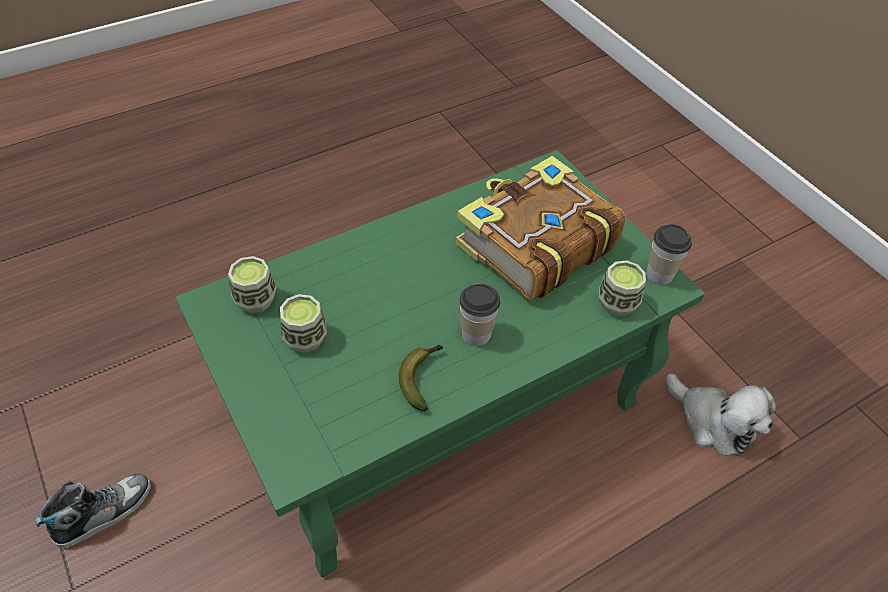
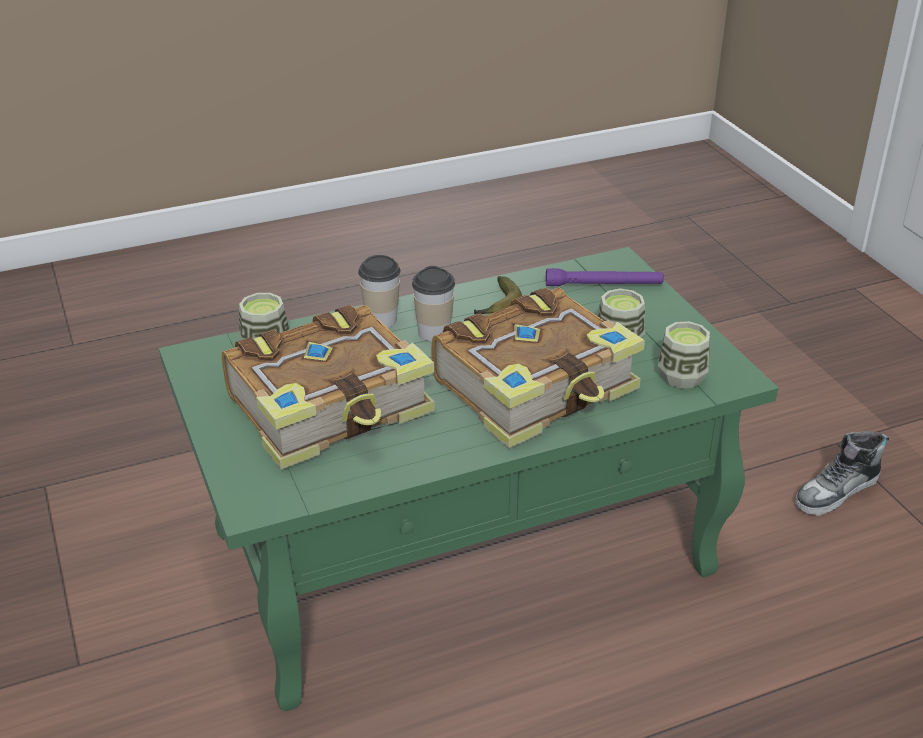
camera: 170 degrees left, 15 degrees down
cup [646,224,692,285] -> cup moved to [358,255,400,328]
plush toy [666,373,776,456] -> none
none -> book [431,287,645,448]
none -> purple flashlight [546,268,664,286]

